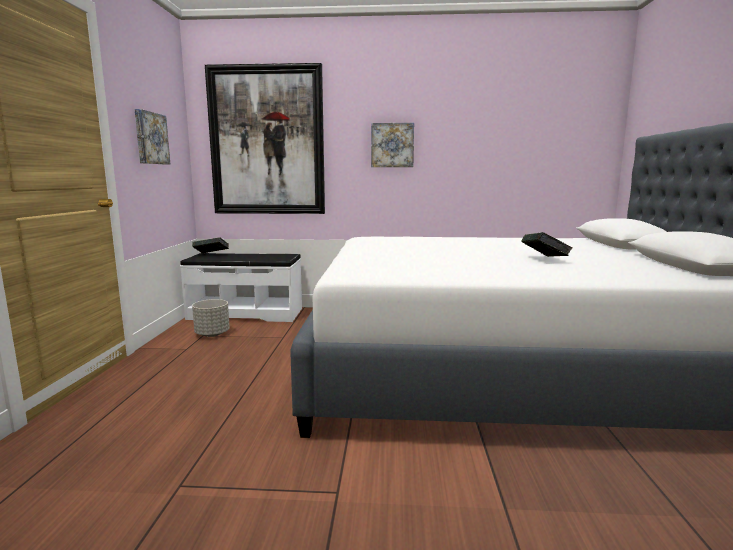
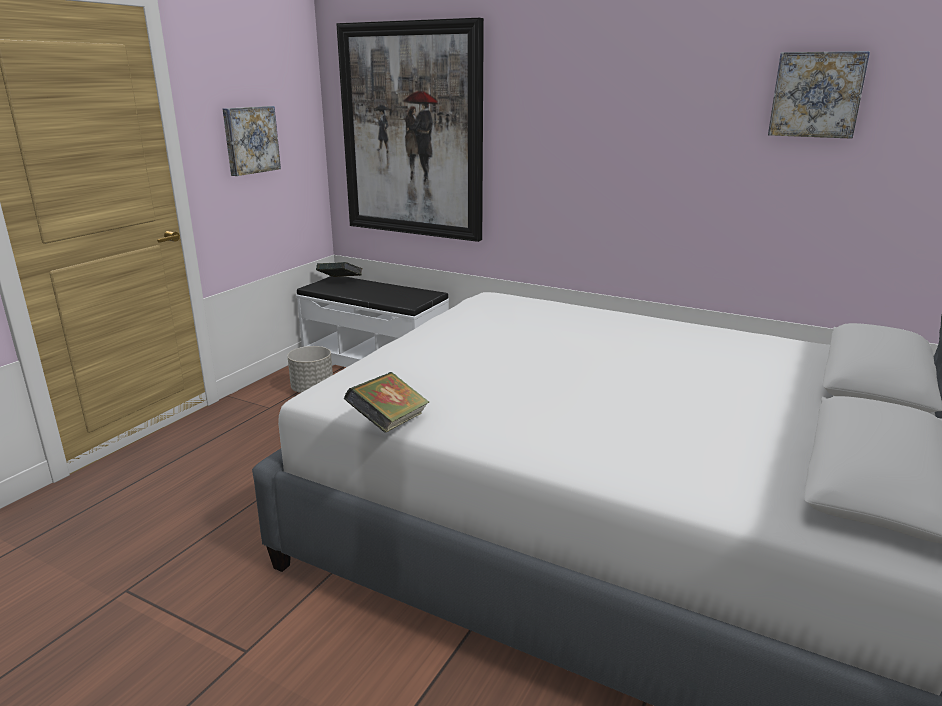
camera: 25 degrees right, 10 degrees up
picture [371,123,414,167] -> picture moved to [768,51,870,139]
book [522,232,572,257] -> book moved to [344,372,429,433]

